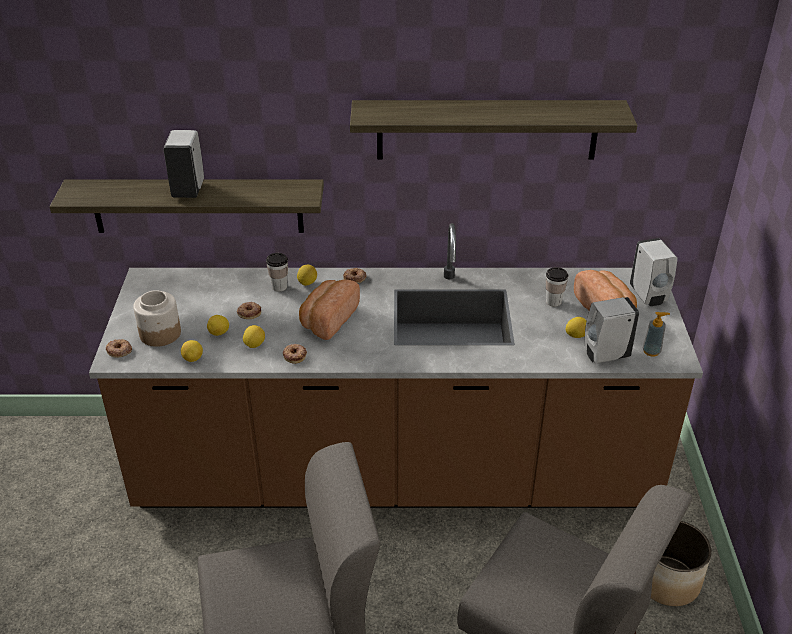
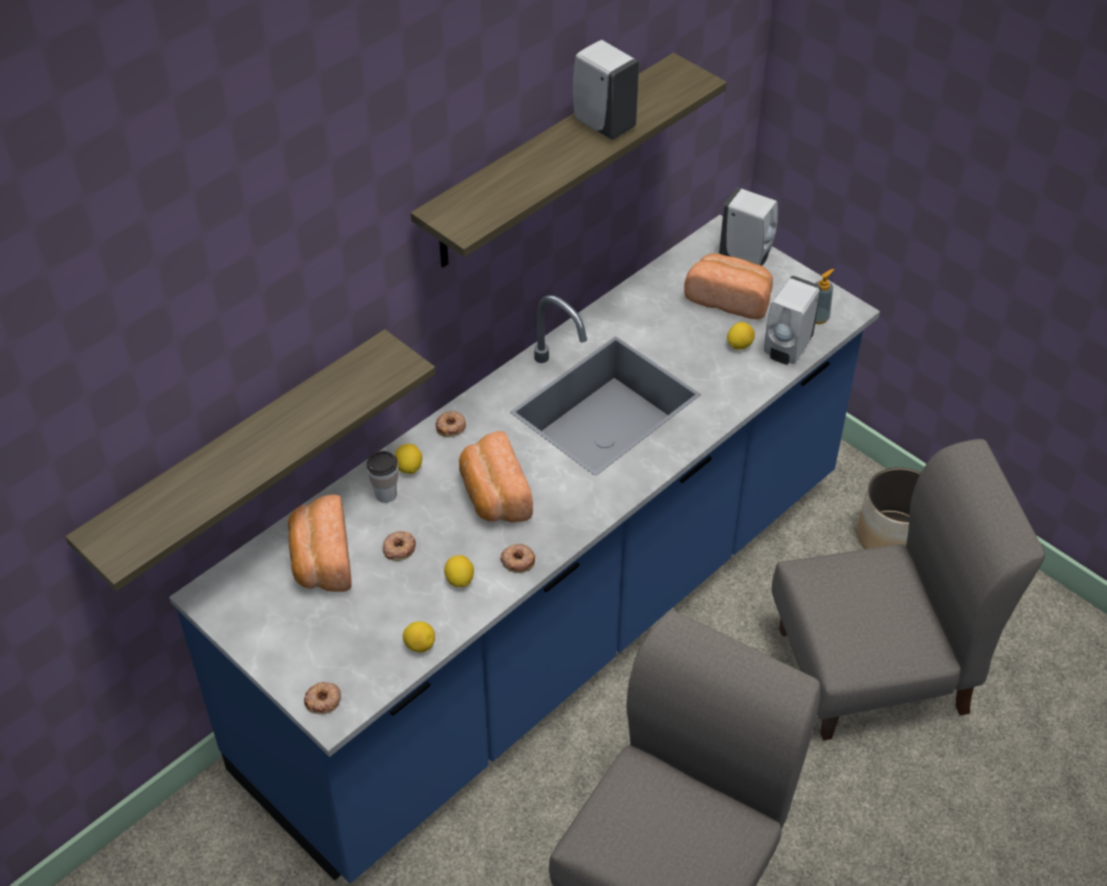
camera: 45 degrees left, 10 degrees up
brown counter [89,223,703,508] -> blue counter [169,215,880,883]
jar [133,290,181,347] -> none
white soap dispenser [163,130,204,198] -> white soap dispenser moved to [573,40,639,140]
lemon [207,315,229,336] -> none
cup [546,267,568,307] -> none
none -> bread [288,494,352,592]

